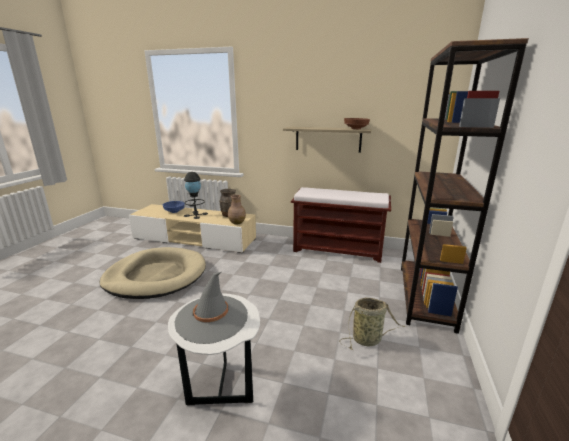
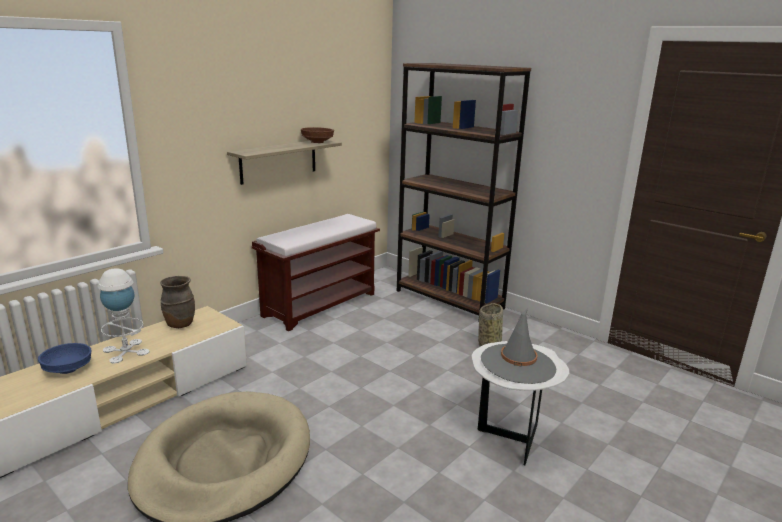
camera: 65 degrees left, 0 degrees up
black table lamp [184,172,208,219] -> white table lamp [97,268,150,363]
brown vase [228,195,246,224] -> none

